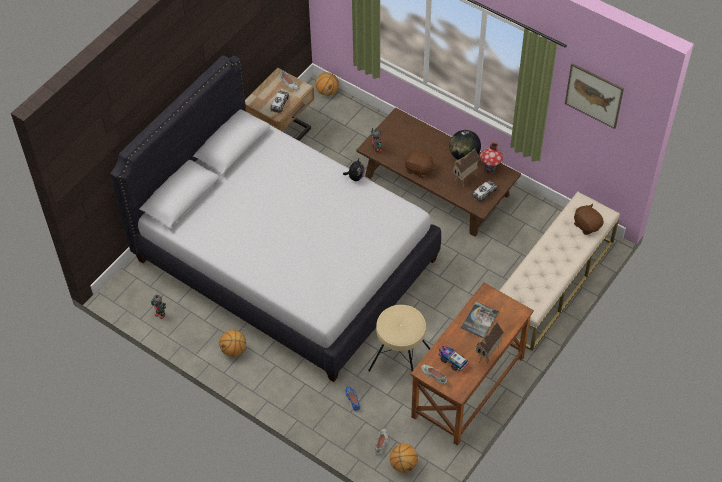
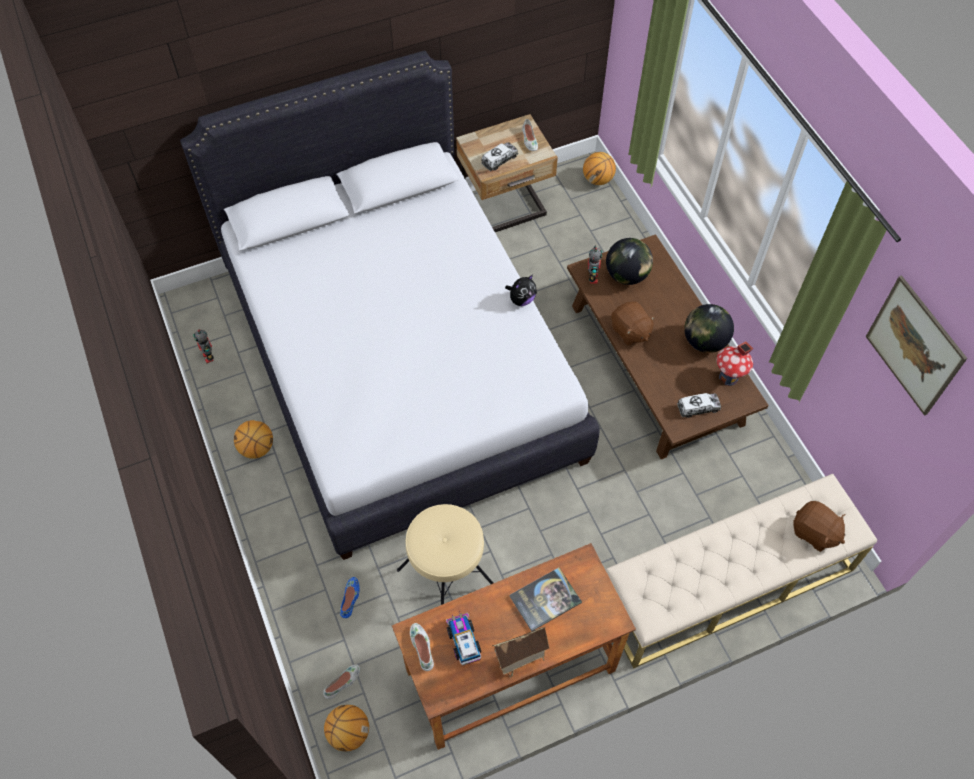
camera: 30 degrees right, 5 degrees up
toy house [452,149,480,187] -> none
brown plush toy [574,204,604,235] -> brown plush toy turned 135 degrees clockwise [794,501,846,552]
none -> globe [606,238,653,285]

